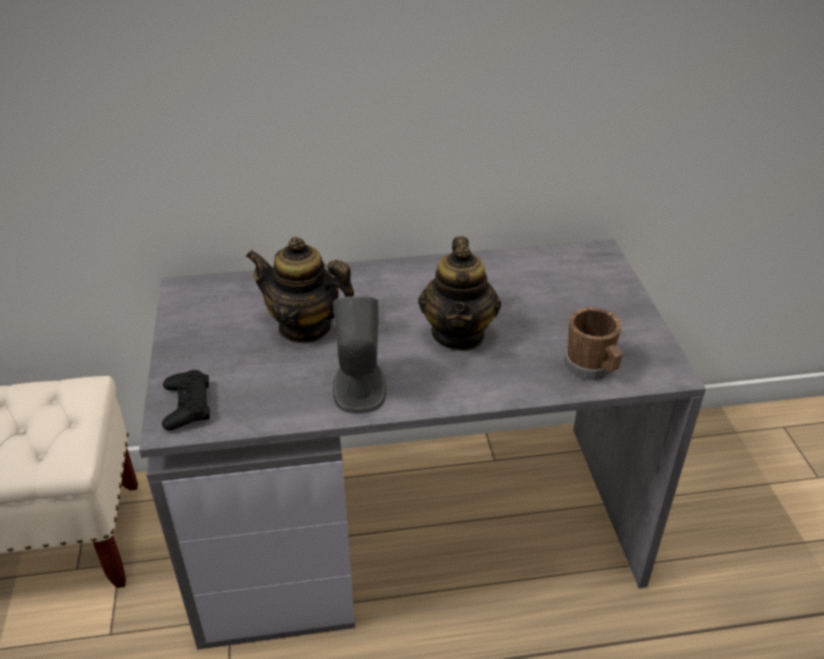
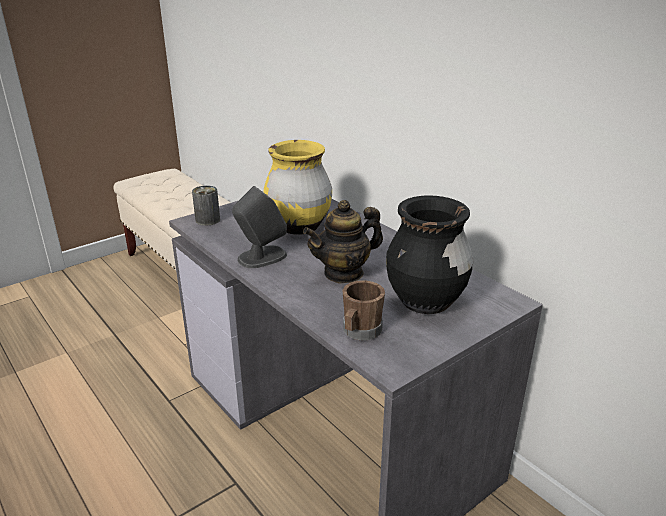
camera: 60 degrees right, 10 degrees down
black game controller [162,370,210,430] -> can [192,185,220,226]
teapot [246,237,354,344] -> yellow vase [264,140,332,235]
none -> black vase [386,196,473,314]

